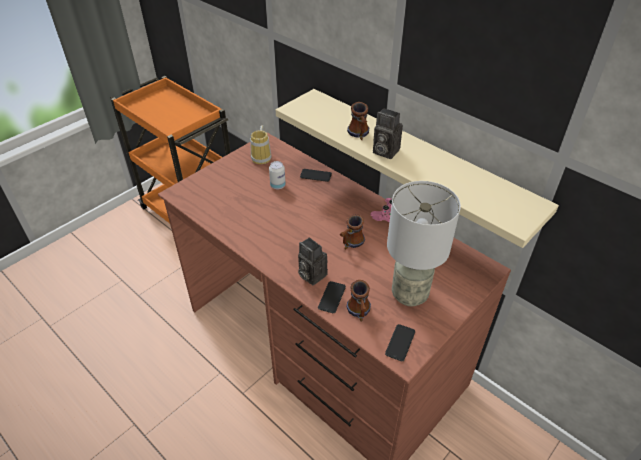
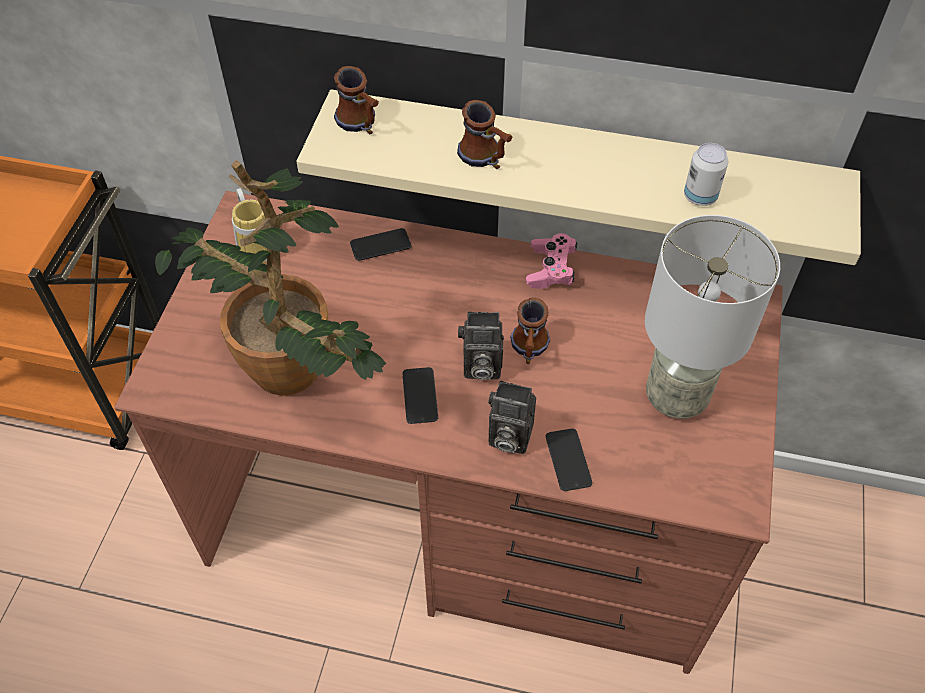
camera: 30 degrees left, 10 degrees up
can [269,161,286,189] -> can moved to [684,143,728,206]
mug [346,280,371,322] -> mug moved to [334,66,379,134]
camera [373,108,403,159] -> camera moved to [458,311,504,380]
phone [385,324,415,361] -> phone moved to [402,367,438,424]
none -> potted plant [155,160,386,396]

